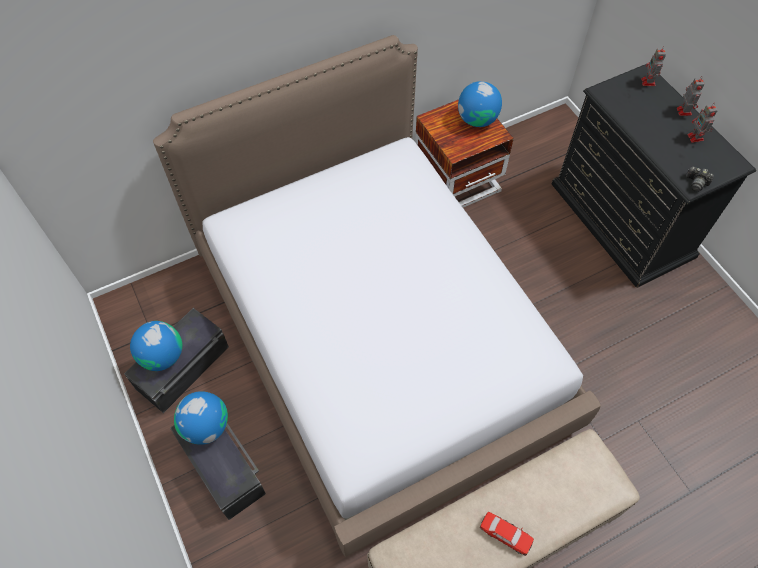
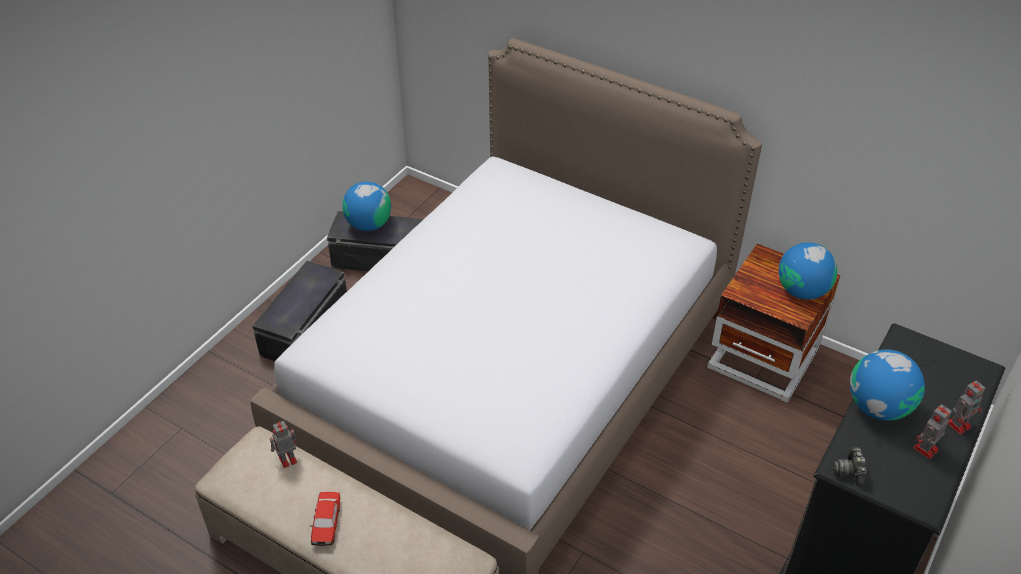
camera: 60 degrees right, 15 degrees down
globe [174,391,228,445] -> globe moved to [850,350,925,421]
toy robot [641,46,666,86] -> toy robot moved to [270,421,297,468]

